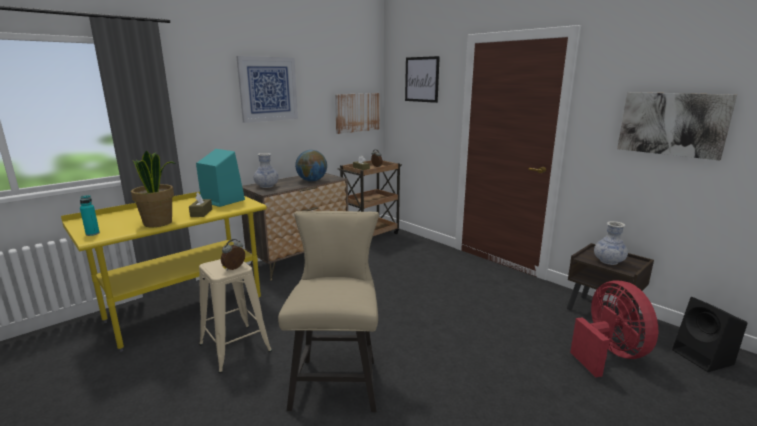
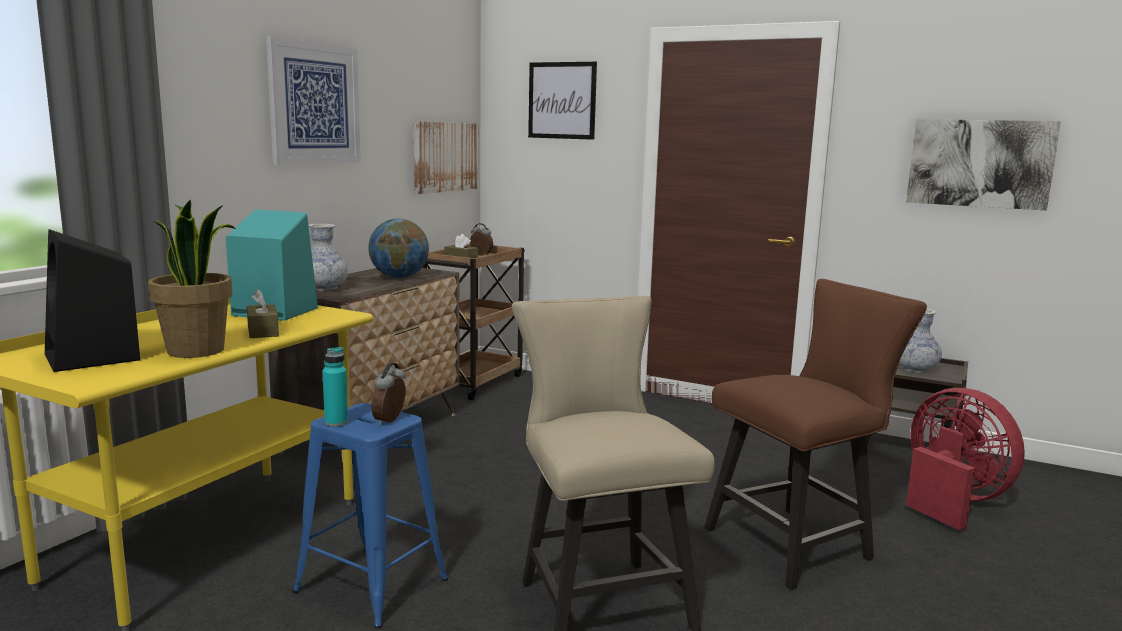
camera: 20 degrees left, 5 degrees down
turquoise bottle [80,195,100,236] -> turquoise bottle moved to [322,347,348,427]
beige stool [199,259,272,373] -> blue stool [293,403,448,629]
black speaker [672,297,747,372] -> black speaker moved to [45,229,140,372]
none -> brown chair [704,279,927,590]

